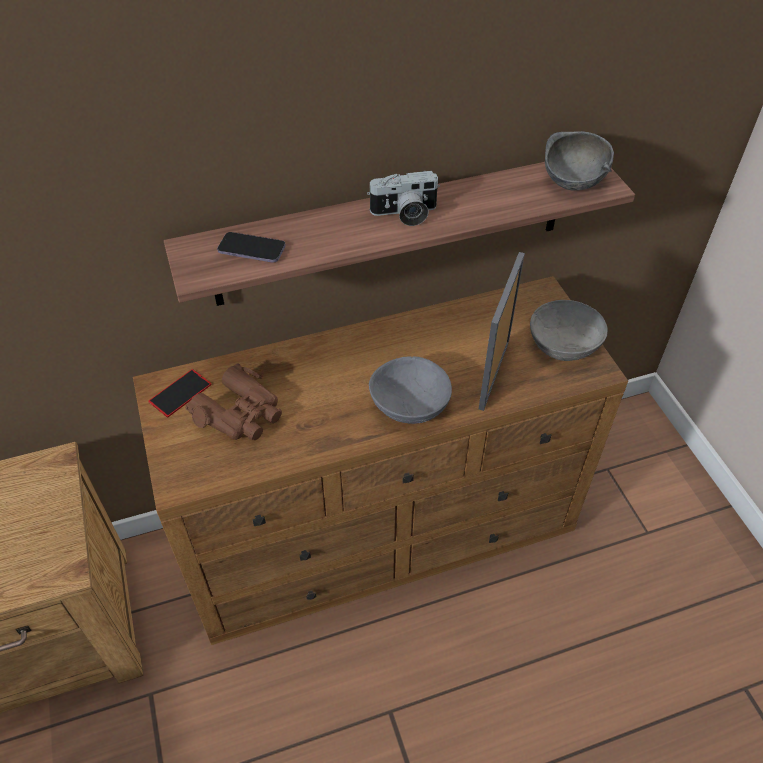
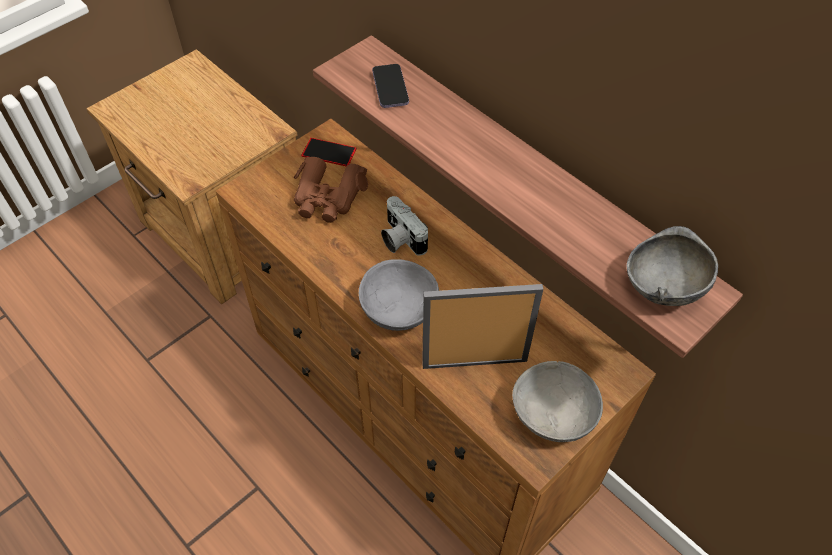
camera: 65 degrees right, 5 degrees up
camera [367,171,440,226] -> camera moved to [381,196,428,256]

